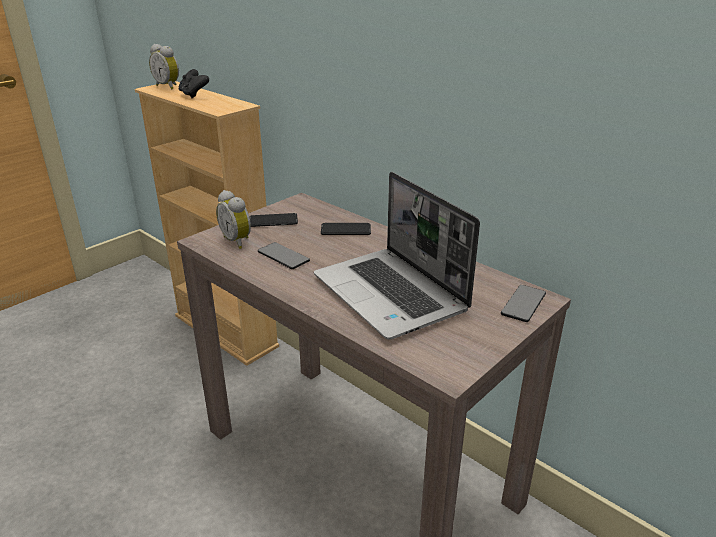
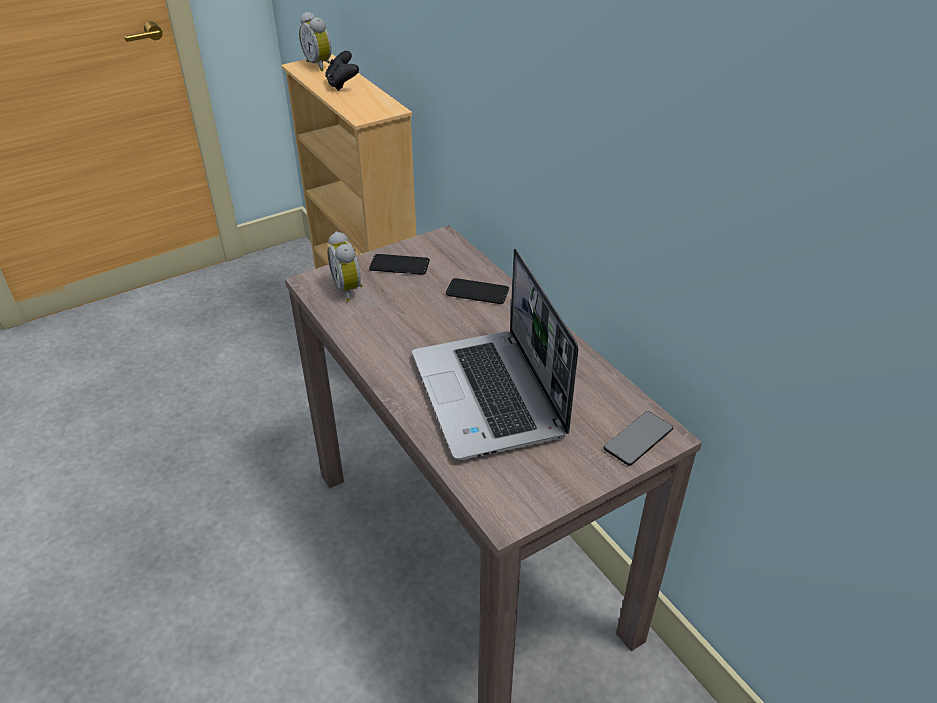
camera: 15 degrees right, 10 degrees up
phone [258,242,310,269] -> none

